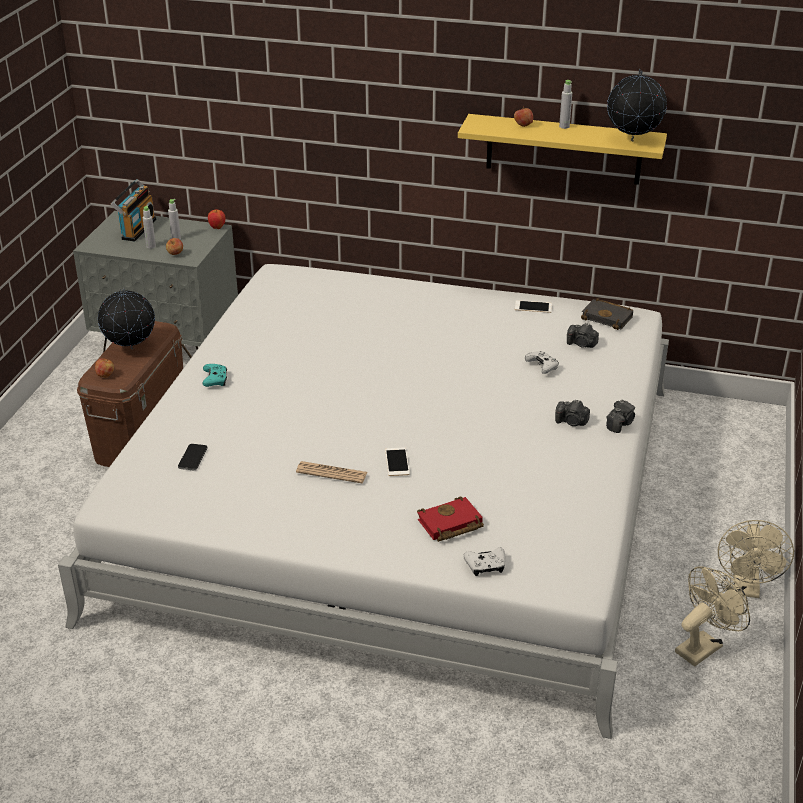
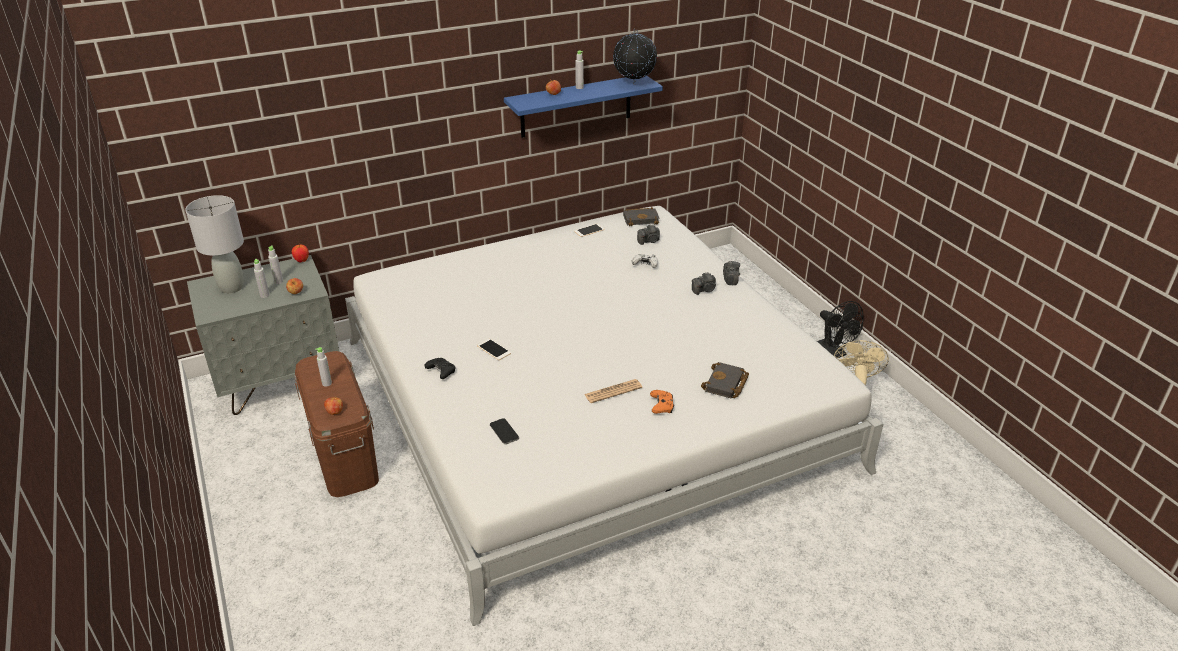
camera: 40 degrees left, 0 degrees up
globe [98,288,155,349] -> grey bottle [315,347,332,387]
radio [111,179,157,242] -> grey table lamp [185,195,244,293]
turquoise game controller [202,364,227,387] -> black game controller [425,358,456,379]
phone [385,447,410,476] -> phone moved to [477,339,511,360]
red book [417,497,484,542] -> black book [701,362,749,399]
yellow shelf [458,114,667,185] -> blue shelf [504,76,663,138]
white game controller [463,547,506,576] -> none
beige fan [718,520,794,598] -> black fan [817,301,864,358]
none -> orange game controller [650,390,674,414]

